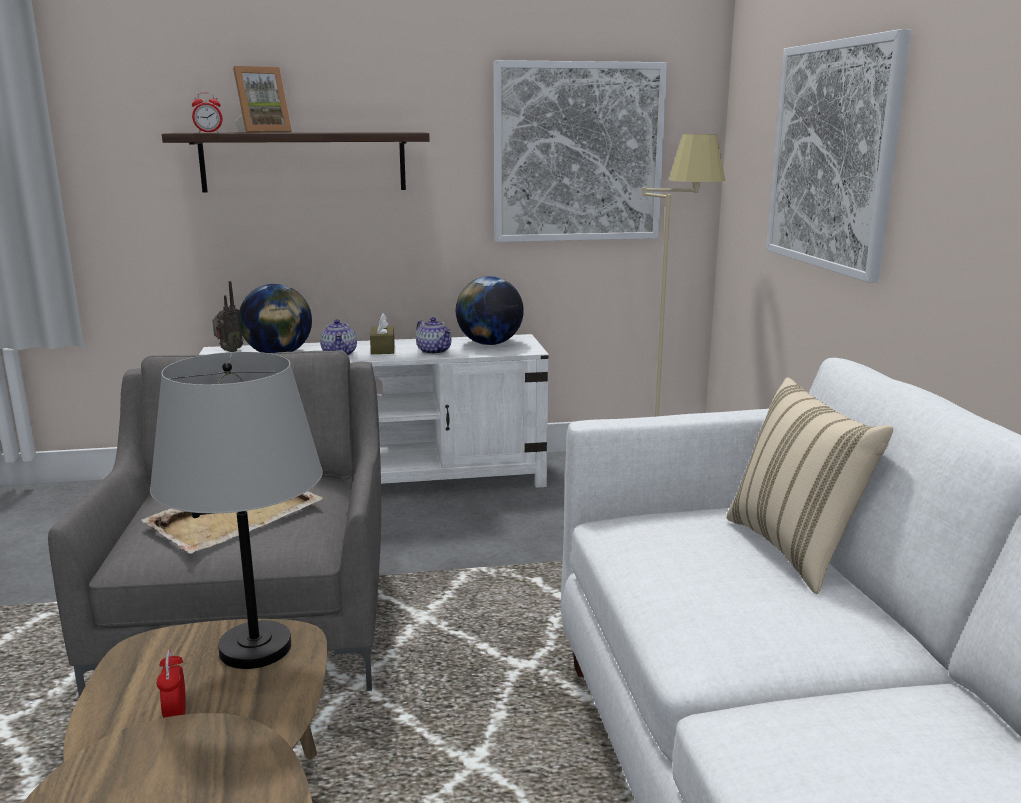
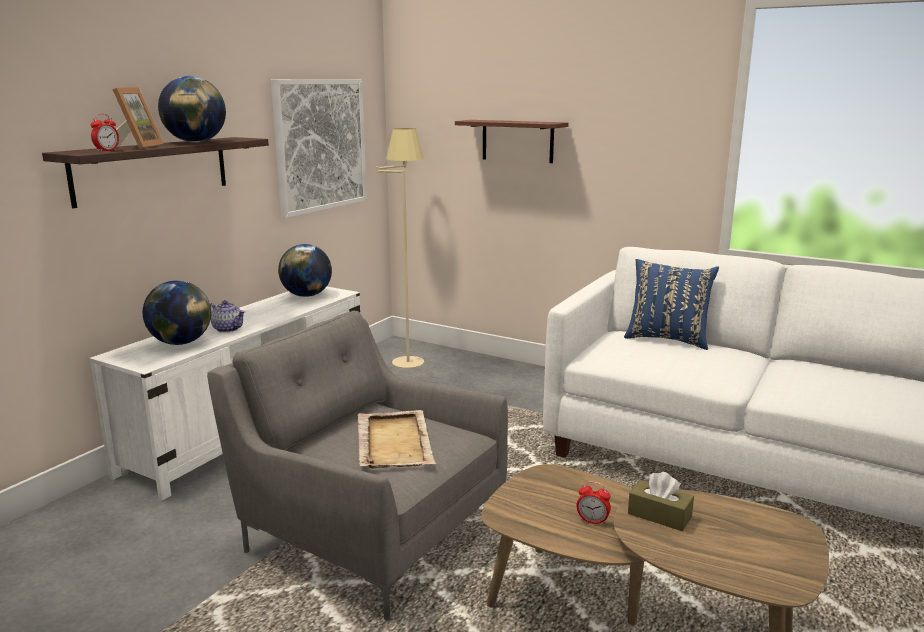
camera: 50 degrees left, 0 degrees up
grey table lamp [150,352,323,669] -> none
radio [212,281,244,352] -> none
brown tissue box [370,313,394,354] -> brown tissue box moved to [628,472,694,531]
teapot [416,317,452,355] -> none
beige pillow [726,377,893,594] -> blue pillow [624,259,719,350]
picture [766,29,912,283] -> shelf [455,120,569,163]
none -> globe [158,76,226,143]

